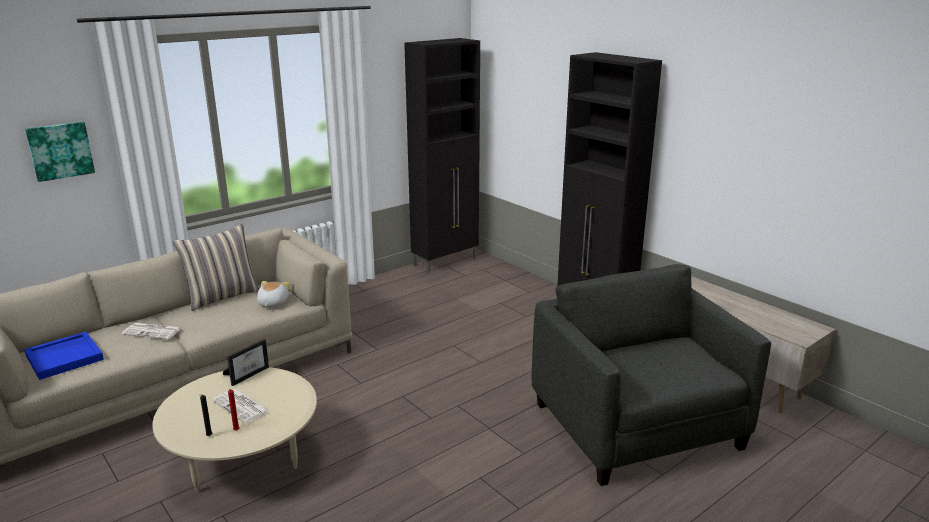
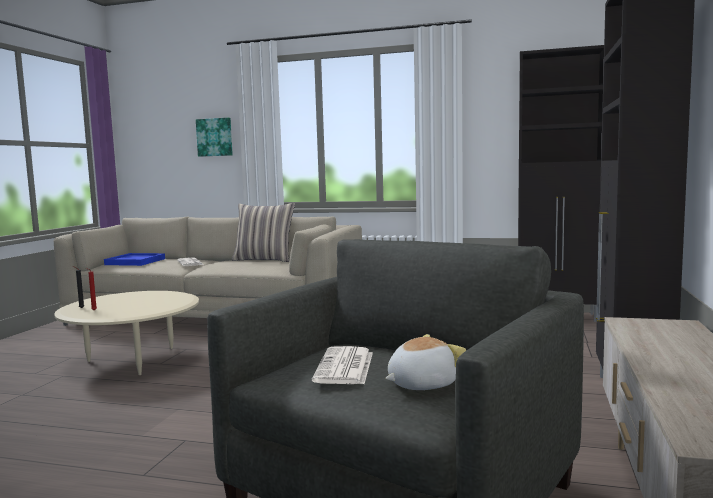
camera: 55 degrees right, 15 degrees down
newspaper [212,389,270,424] -> newspaper moved to [312,346,373,384]
picture frame [223,339,269,386] -> none
plush toy [257,281,290,307] -> plush toy moved to [385,334,466,390]

